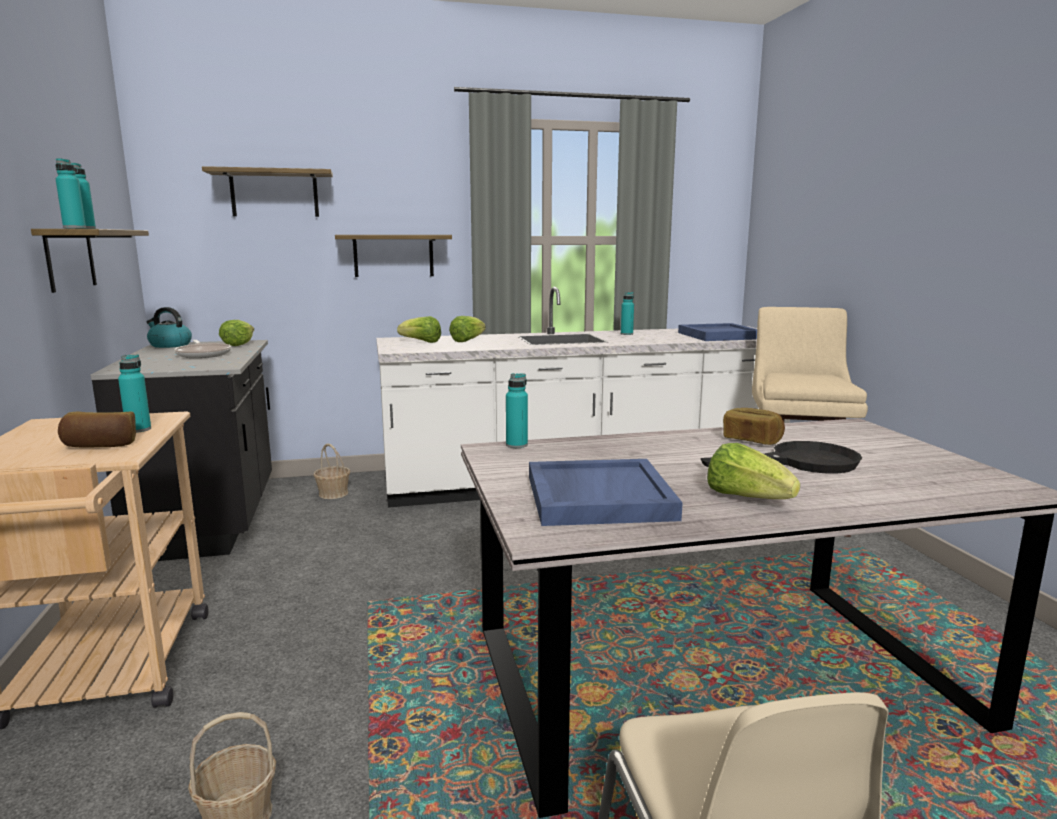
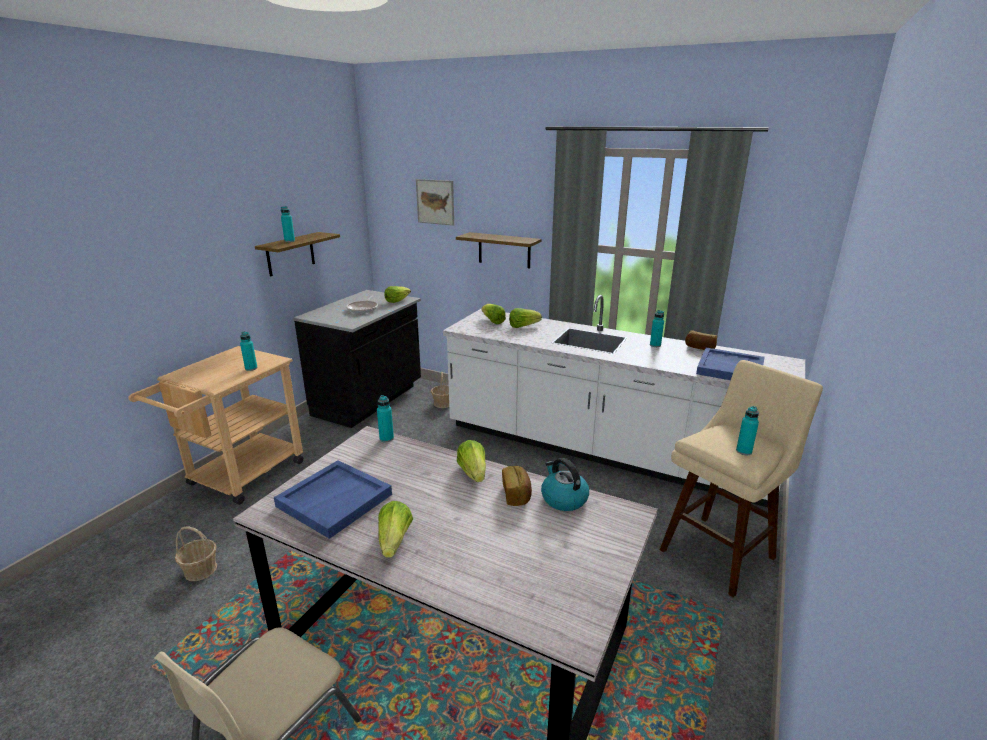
camera: 40 degrees right, 10 degrees up
turquoise bottle [55,158,86,229] -> turquoise bottle moved to [736,406,759,456]
bread [58,412,136,448] -> bread moved to [685,330,717,350]
kettle [147,307,192,348] -> kettle moved to [541,458,589,511]
shelf [202,166,333,217] -> picture [416,179,454,226]
black frying pan [701,441,862,473] -> none
none -> lettuce [457,440,486,482]

